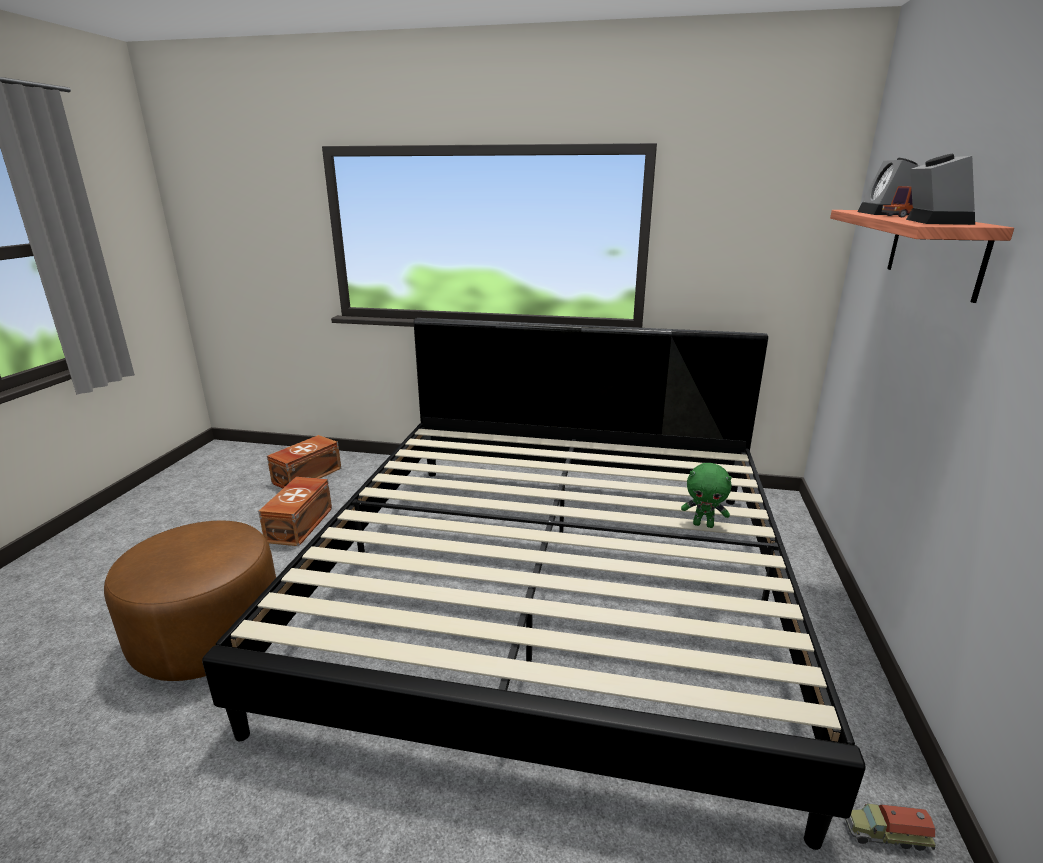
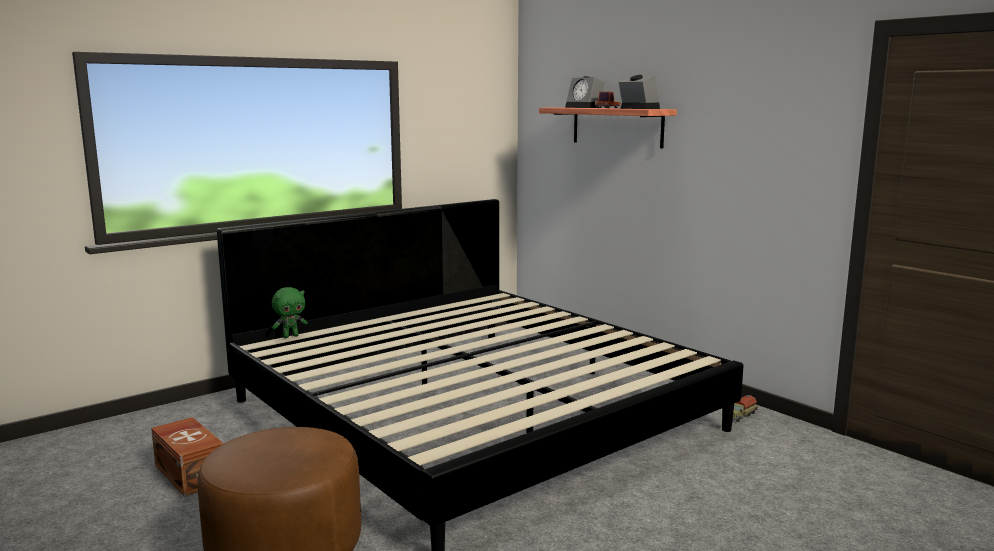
camera: 50 degrees left, 10 degrees down
brown storage box [267,435,341,488] -> none
green plush toy [681,463,732,528] -> green plush toy moved to [272,287,308,338]

